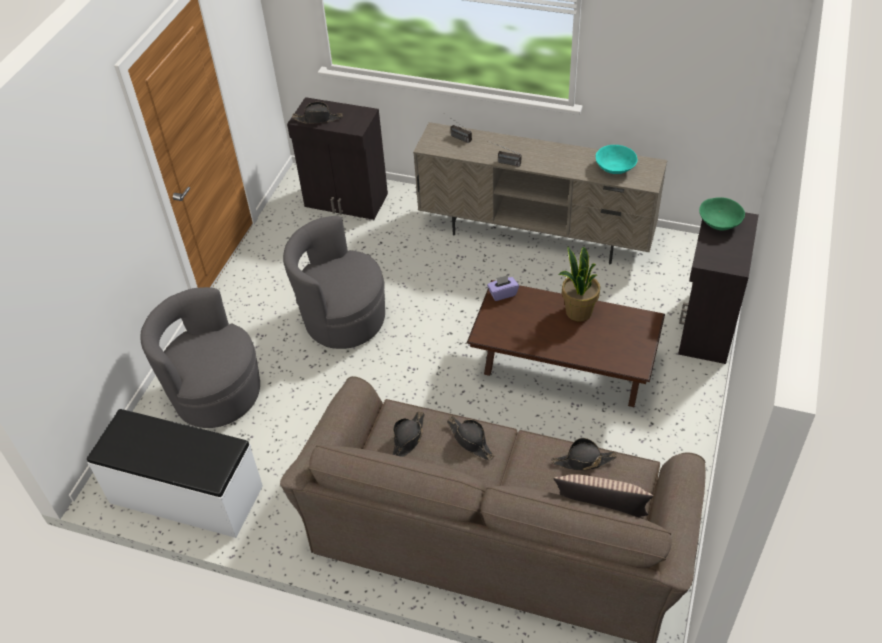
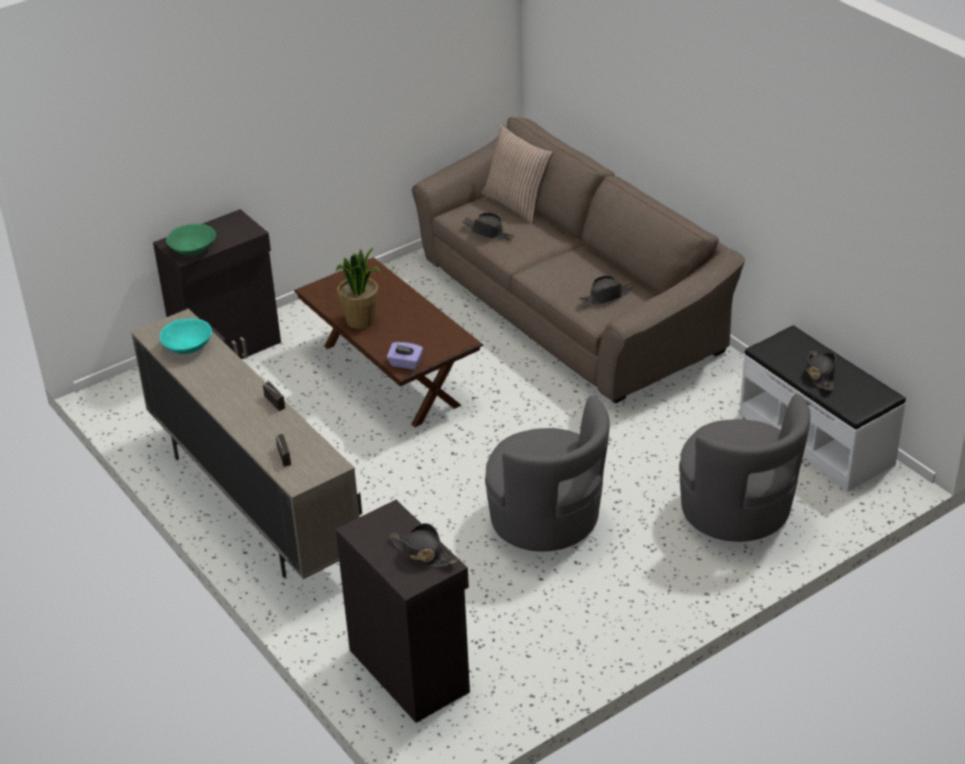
camera: 145 degrees left, 10 degrees down
black hat [447,416,494,460] -> black hat moved to [807,351,836,390]

